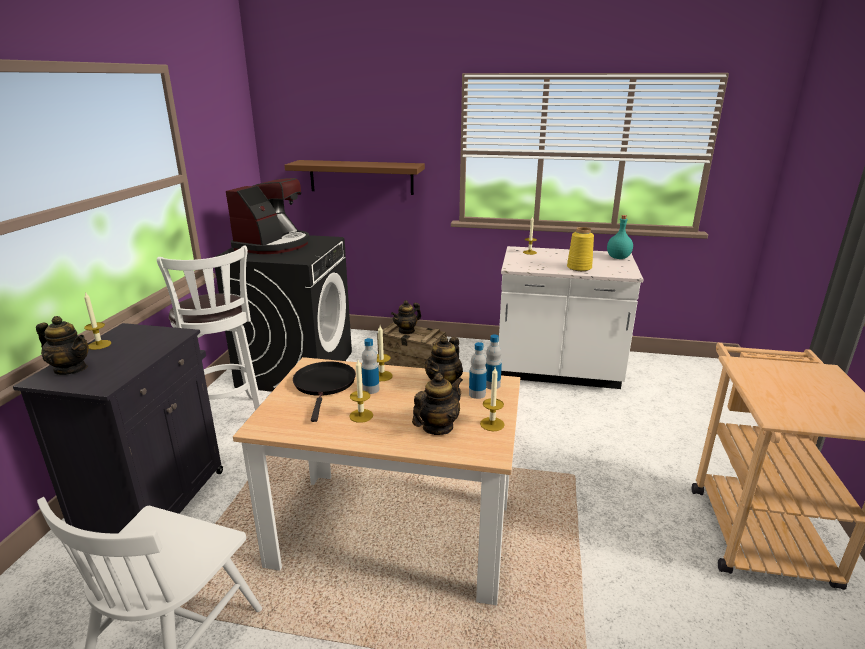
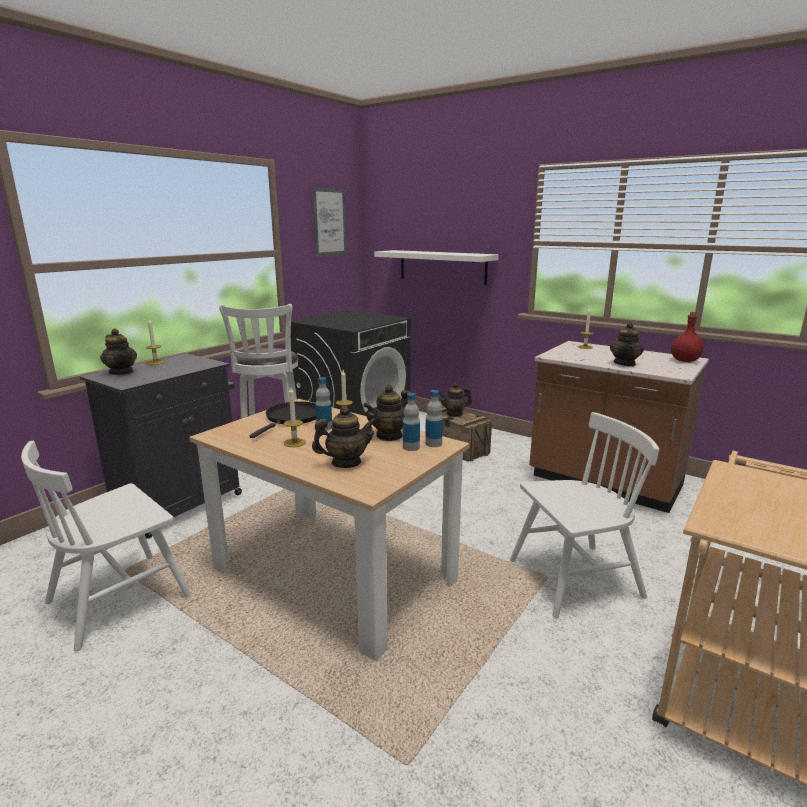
camera: 25 degrees right, 5 degrees down
coffee machine [226,178,309,254] -> none
brown shelf [284,160,425,195] -> white shelf [374,250,499,285]
candle [480,367,505,431] -> none
white counter [498,246,643,389] -> brown counter [529,341,709,513]
yellow vase [567,227,594,271] -> teapot [610,322,644,366]
turquoise bottle [607,215,633,259] -> red bottle [671,311,704,362]
none -> picture [312,187,347,256]
none -> white chair [510,412,659,618]

